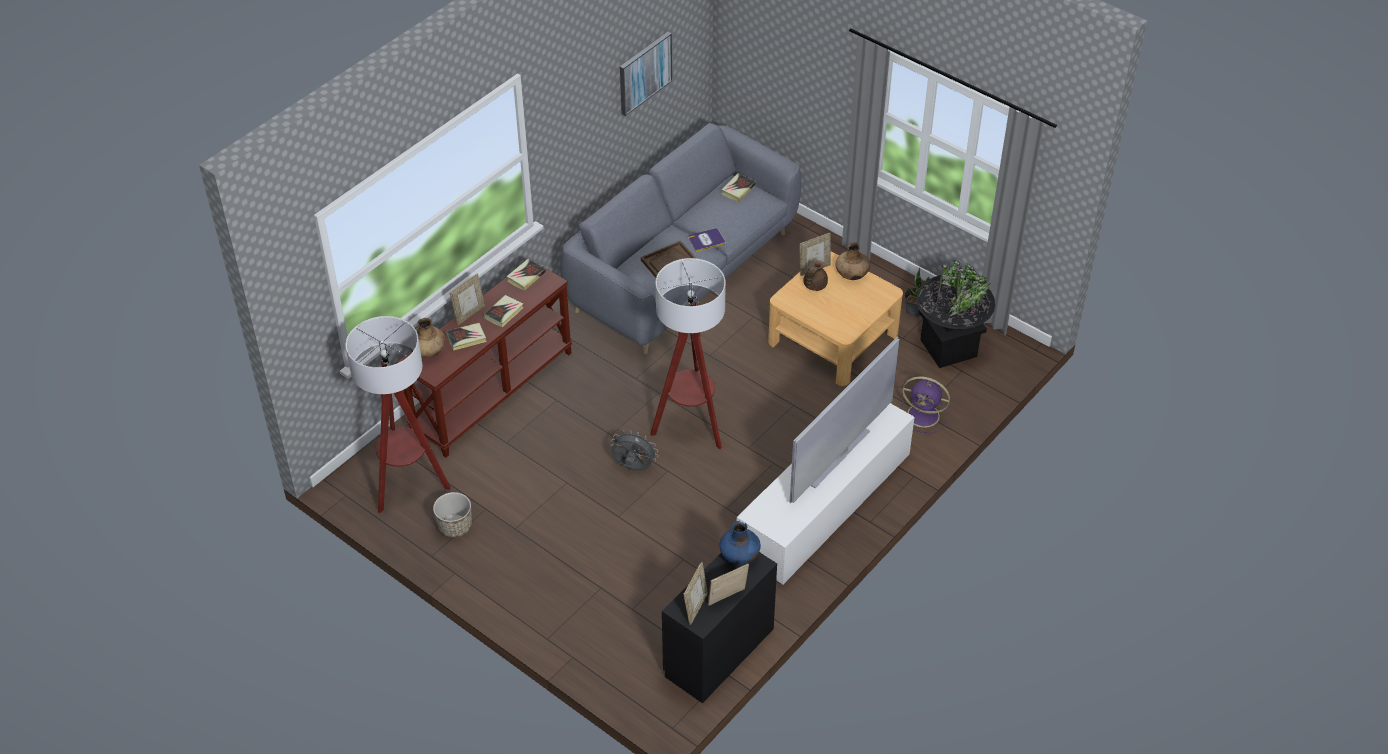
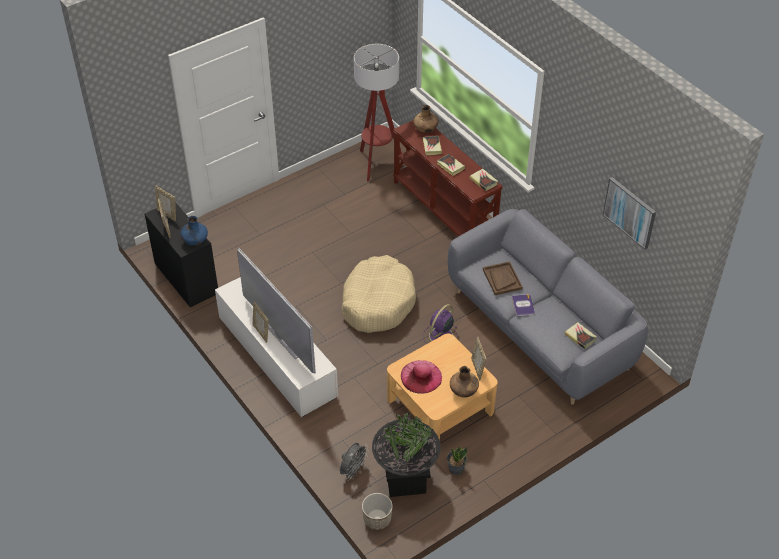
camera: 105 degrees right, 0 degrees up
planter [433,492,472,538] -> planter moved to [362,493,393,530]
picture frame [450,274,485,325] -> picture frame moved to [252,302,269,343]
grey fan [611,430,658,471] -> grey fan moved to [340,443,369,481]
floor lamp [650,258,726,449] -> beige dog bed [342,255,416,333]
brown teapot [803,260,828,291] -> none
purple fan [901,376,950,433] -> purple fan moved to [423,304,457,343]
none -> pink hat [401,360,442,394]

